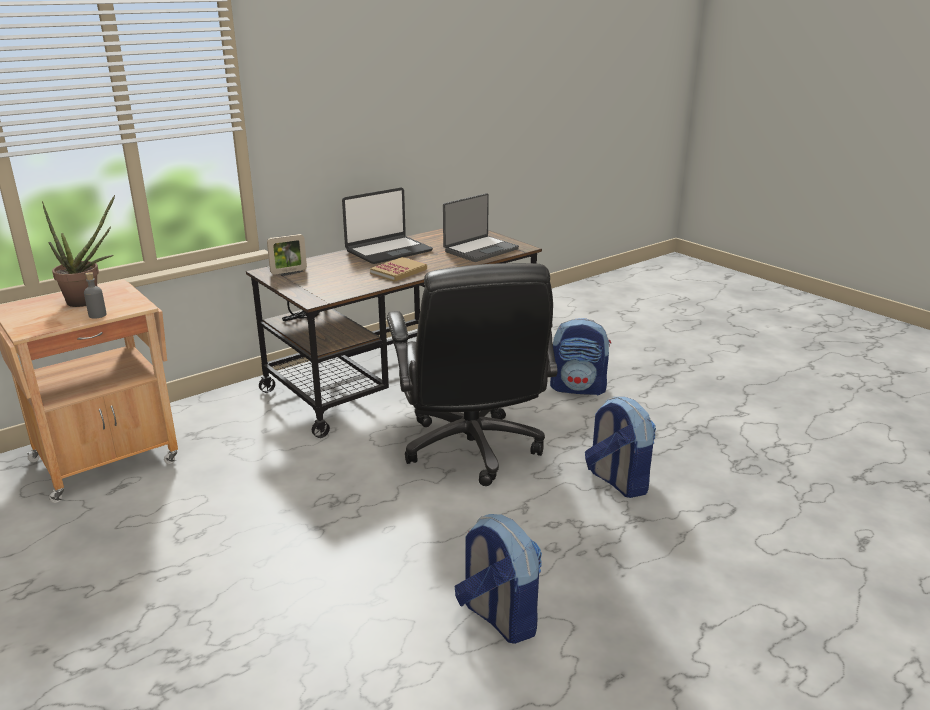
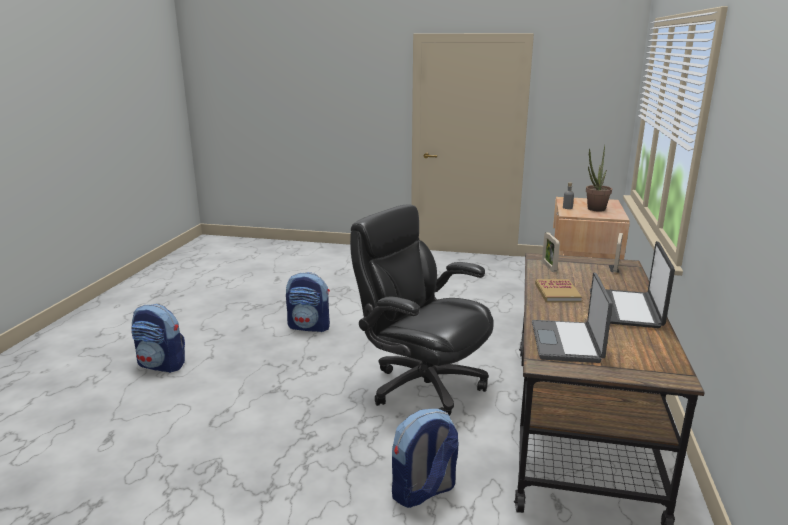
camera: 140 degrees right, 5 degrees down
backpack [585,397,656,498] -> backpack moved to [131,304,185,373]
none -> picture frame [542,232,560,272]

